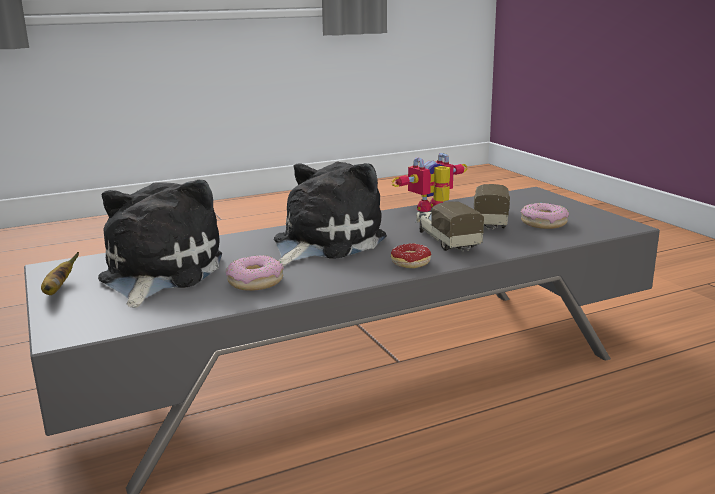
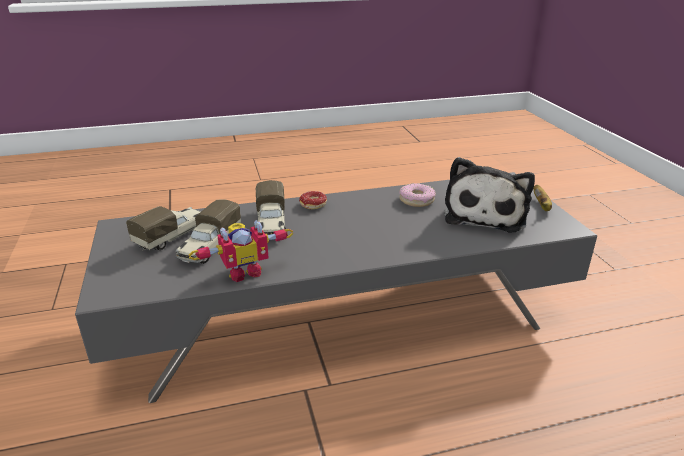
camera: 170 degrees left, 10 degrees up
plush toy [274,162,387,266] -> none
donut [521,203,569,229] -> toy truck [126,206,200,250]

